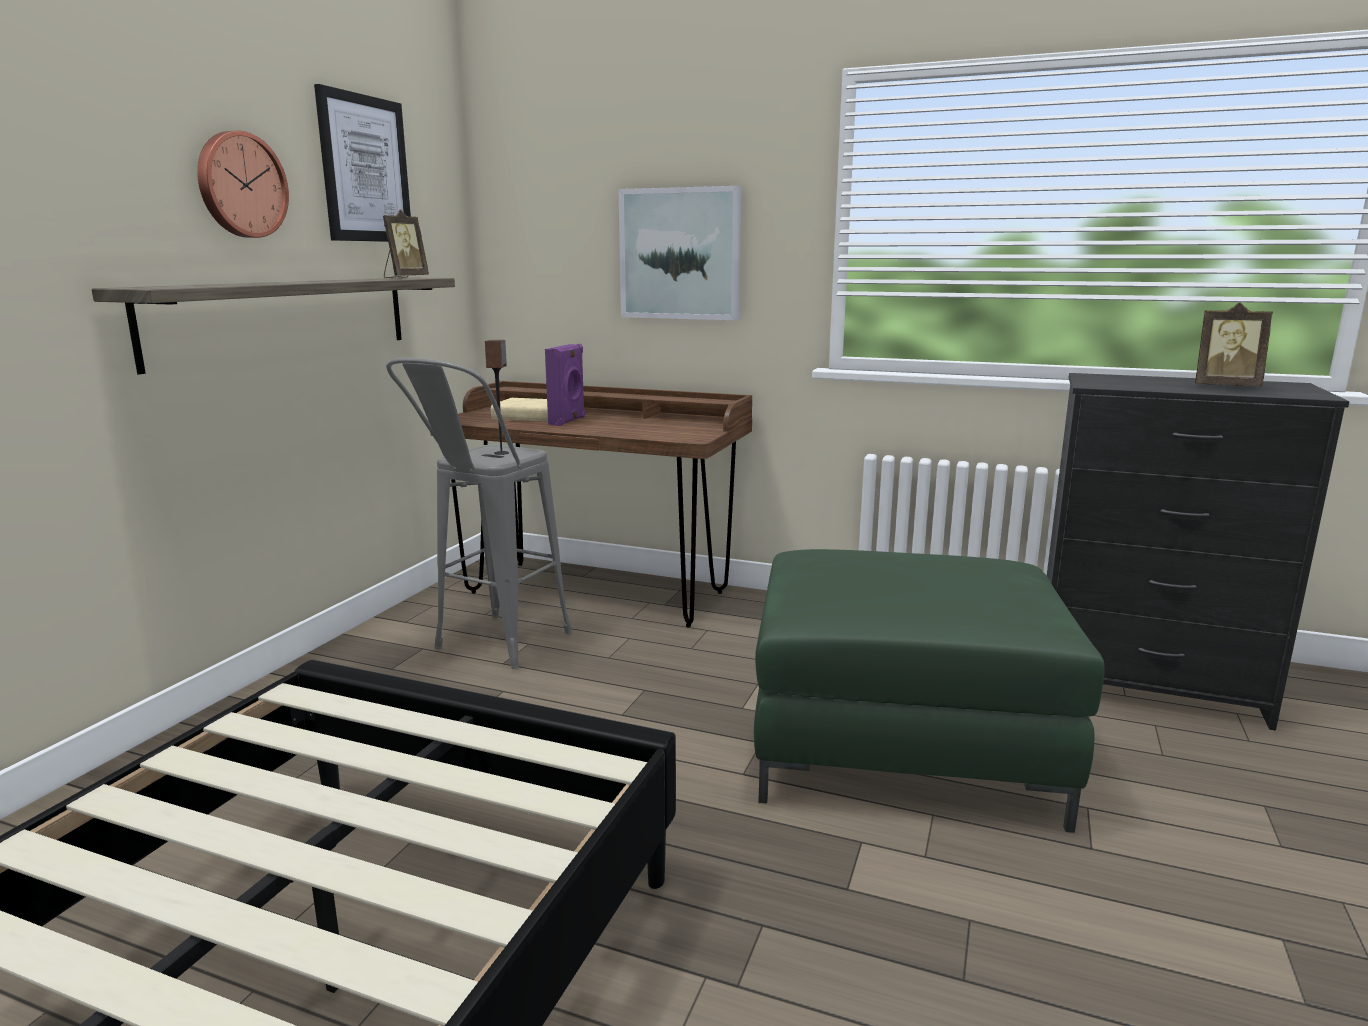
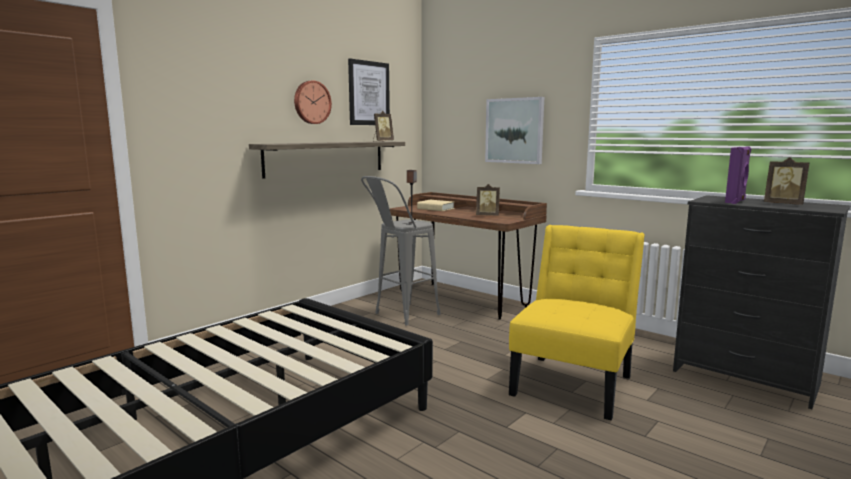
camera: 20 degrees right, 5 degrees down
purple speaker [545,344,585,426] -> purple speaker moved to [725,146,751,204]
green ottoman [754,549,1105,833] -> yellow chair [509,225,645,421]
none -> picture frame [476,184,500,216]

